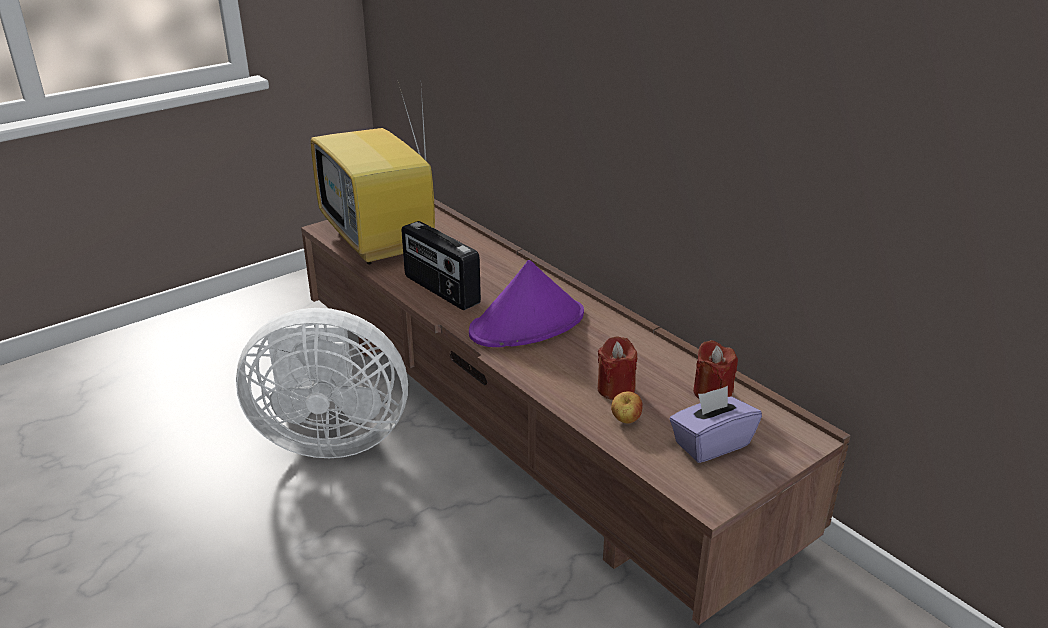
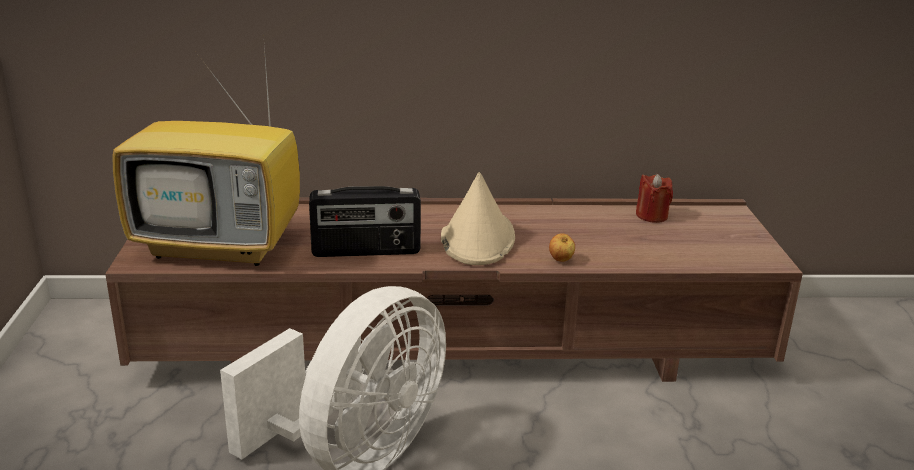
camera: 55 degrees left, 5 degrees down
purple hat [469,260,584,347] -> beige hat [441,172,515,265]
red candle [598,336,637,400] -> none
apple [611,391,642,423] -> apple moved to [549,233,575,262]
purple tissue box [670,386,762,463] -> none

